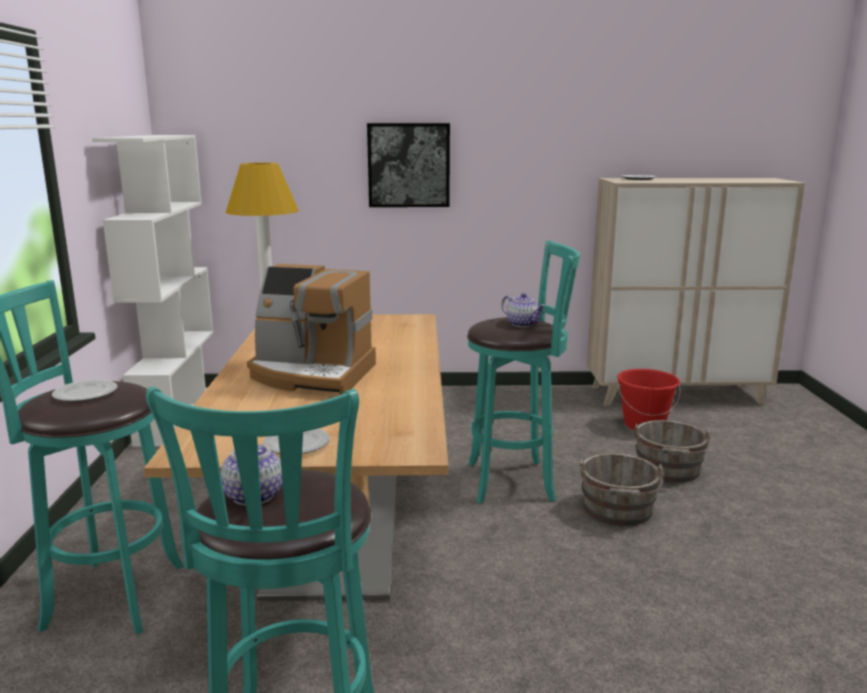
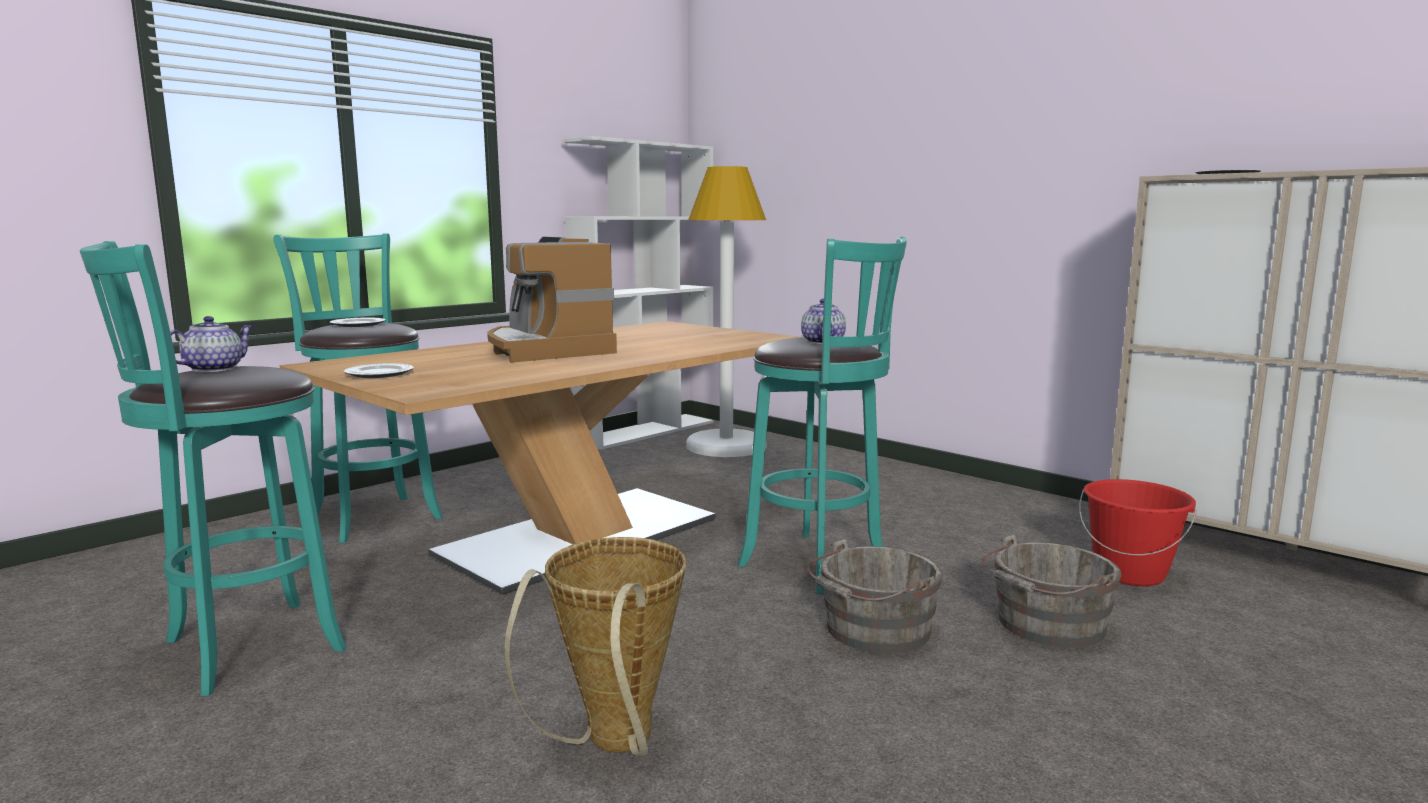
camera: 45 degrees right, 5 degrees down
picture [367,123,450,207] -> none
none -> basket [505,537,686,756]

